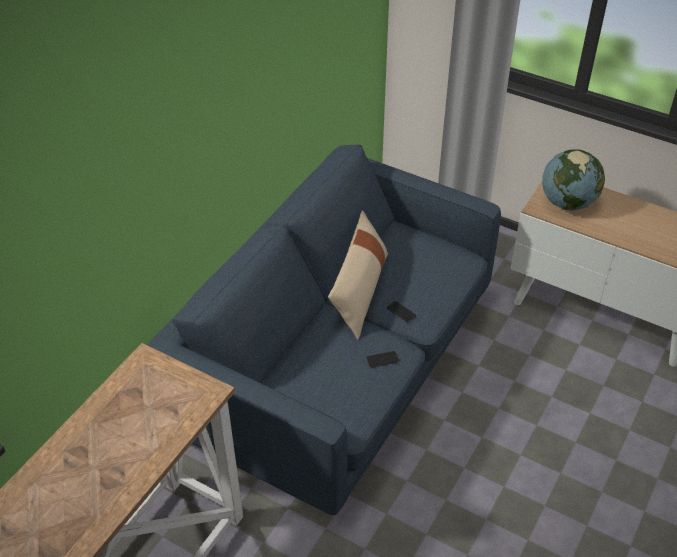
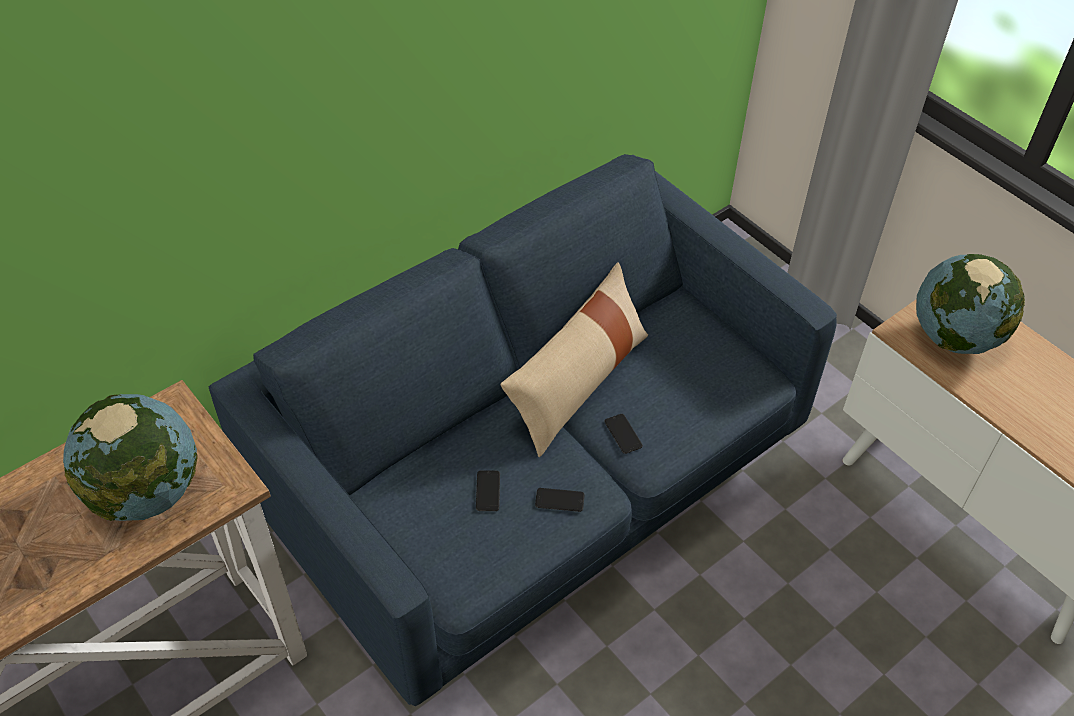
camera: 20 degrees right, 5 degrees up
none -> globe [63,394,198,521]
none -> phone [476,470,500,511]

